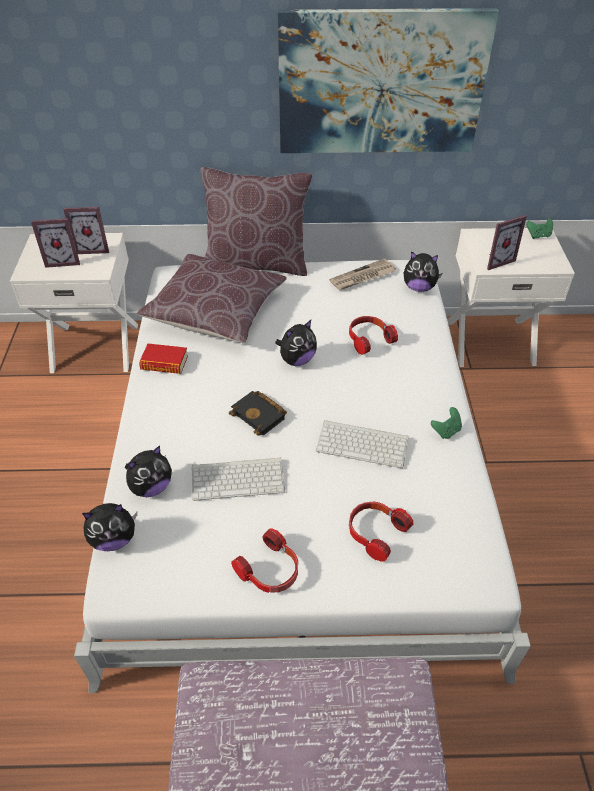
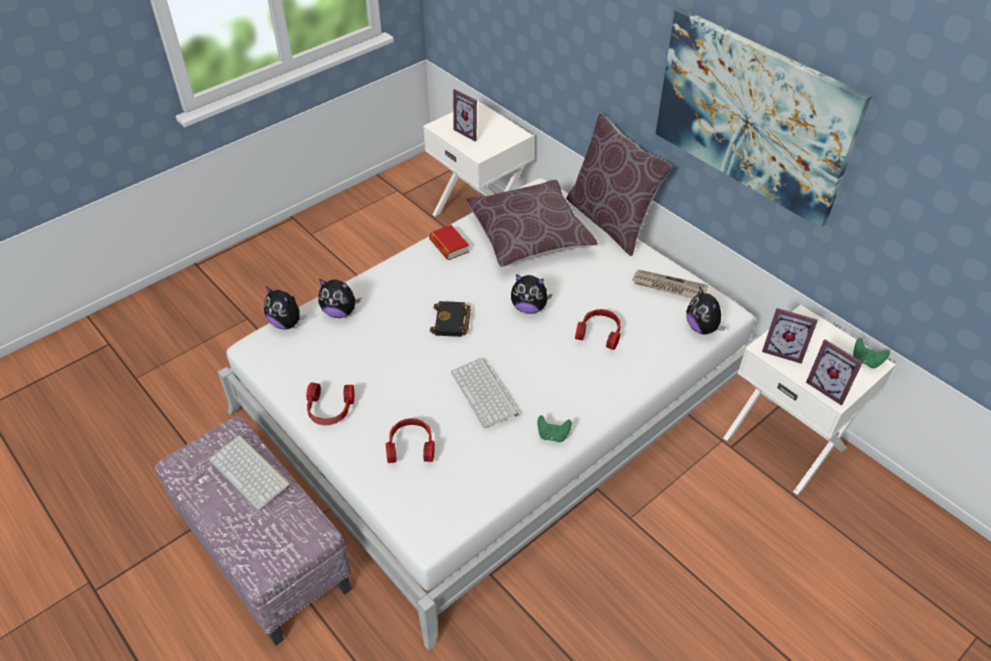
camera: 50 degrees right, 0 degrees up
picture frame [63,207,109,254] -> picture frame moved to [806,339,863,405]
keyboard [192,458,285,501] -> keyboard moved to [209,435,292,510]

